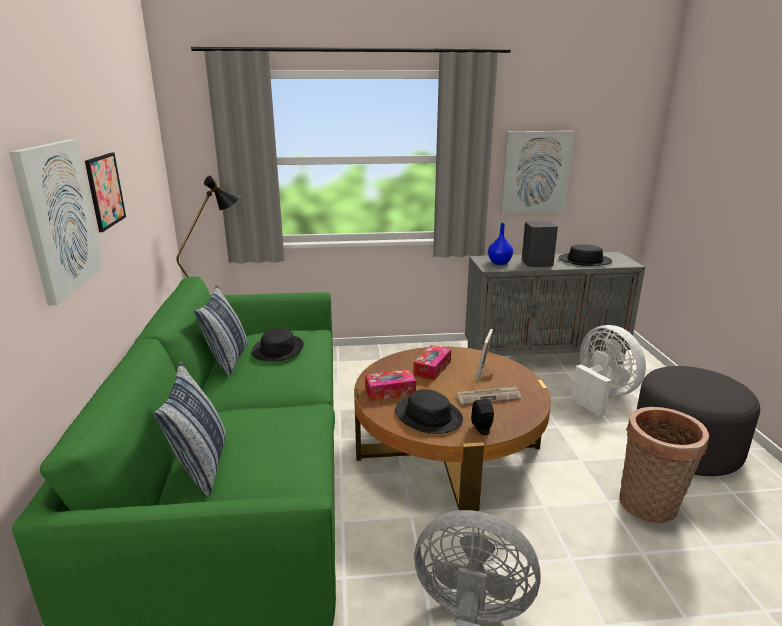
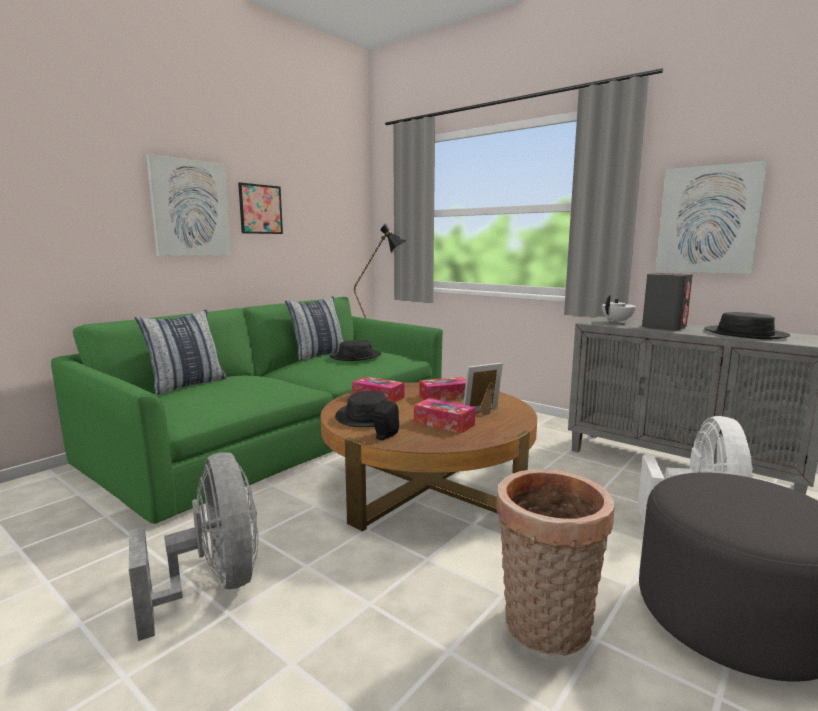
camera: 45 degrees right, 10 degrees down
newspaper [456,385,521,406] -> tissue box [414,398,475,434]
blue vase [488,223,513,265] -> white teapot [602,295,636,323]

